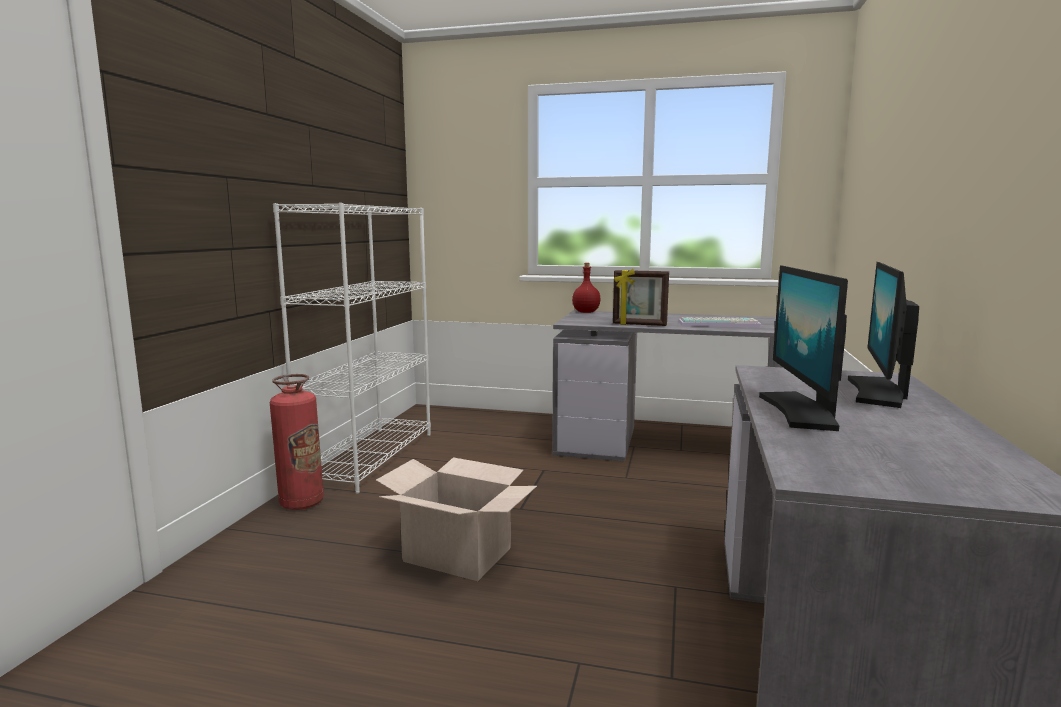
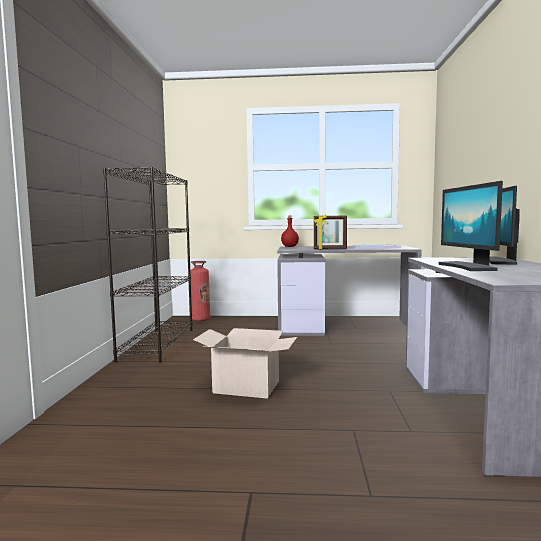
camera: 10 degrees left, 5 degrees down
fire extinguisher [270,374,324,510] -> fire extinguisher moved to [190,261,210,321]
white bookcase [273,203,431,493] -> black bookcase [103,167,192,362]

